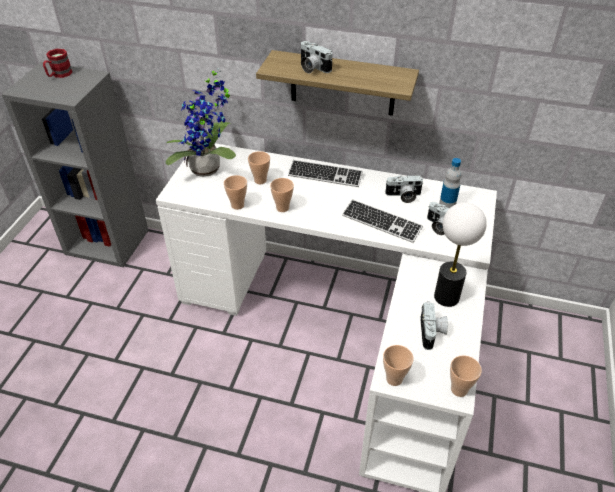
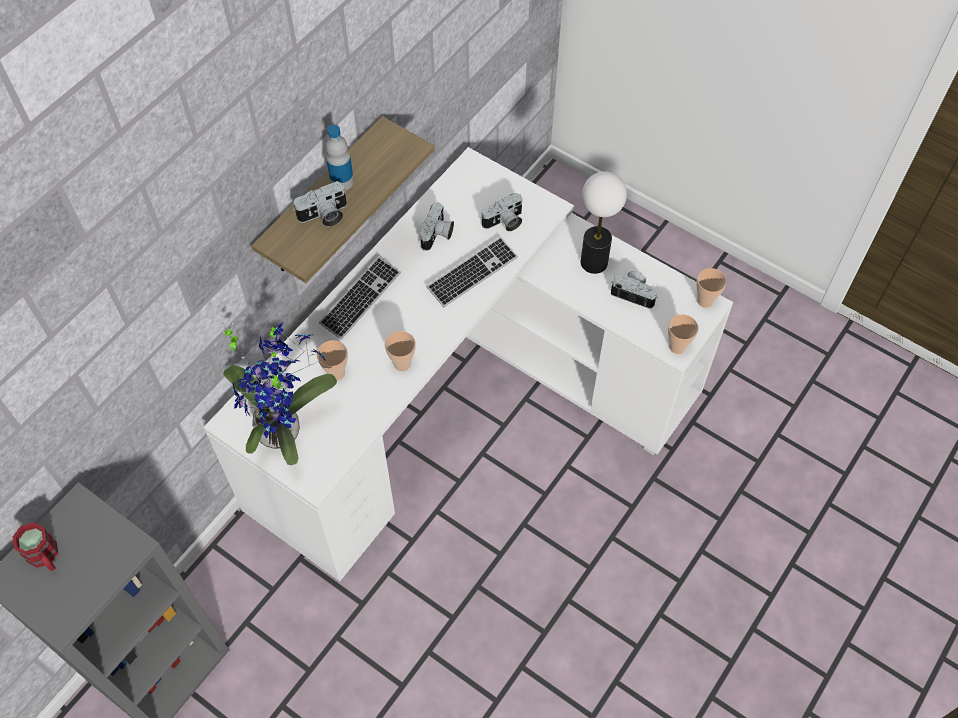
camera: 70 degrees left, 15 degrees up
cup [224,175,247,210] -> none
bottle [439,158,461,208] -> bottle moved to [326,124,354,190]

